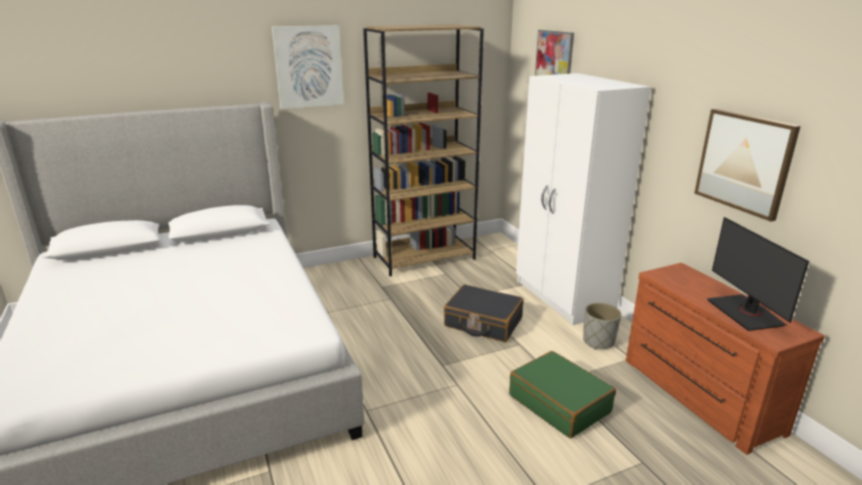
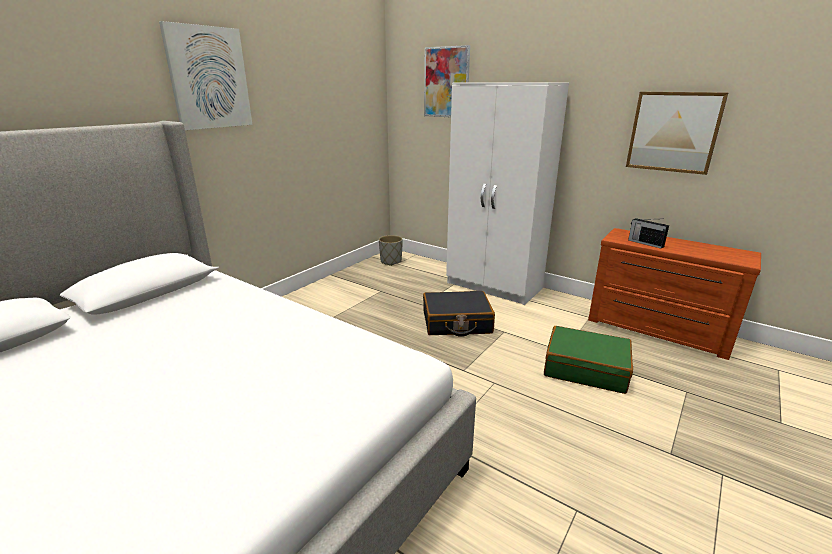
camera: 30 degrees left, 0 degrees up
brown bookcase [363,24,484,276] -> none
grey planter [583,303,621,350] -> grey planter moved to [379,235,403,266]
monitor [707,217,809,331] -> none
none -> radio [628,218,669,249]

